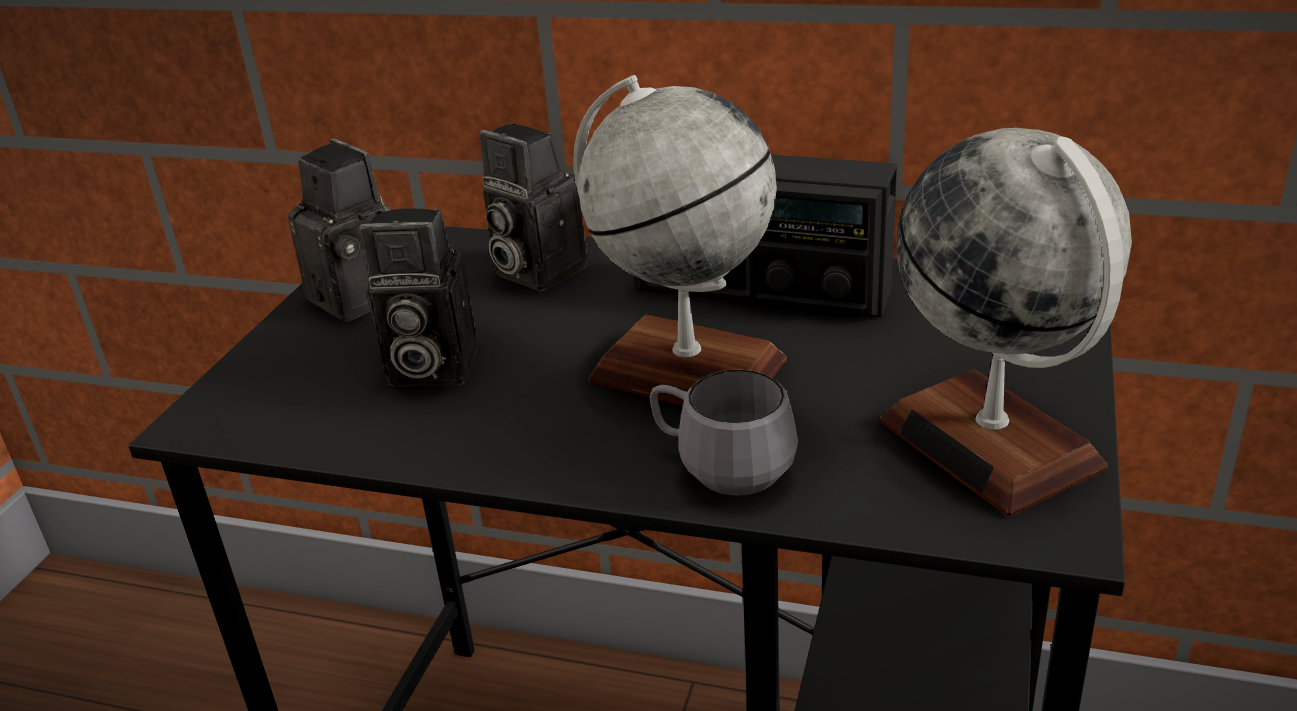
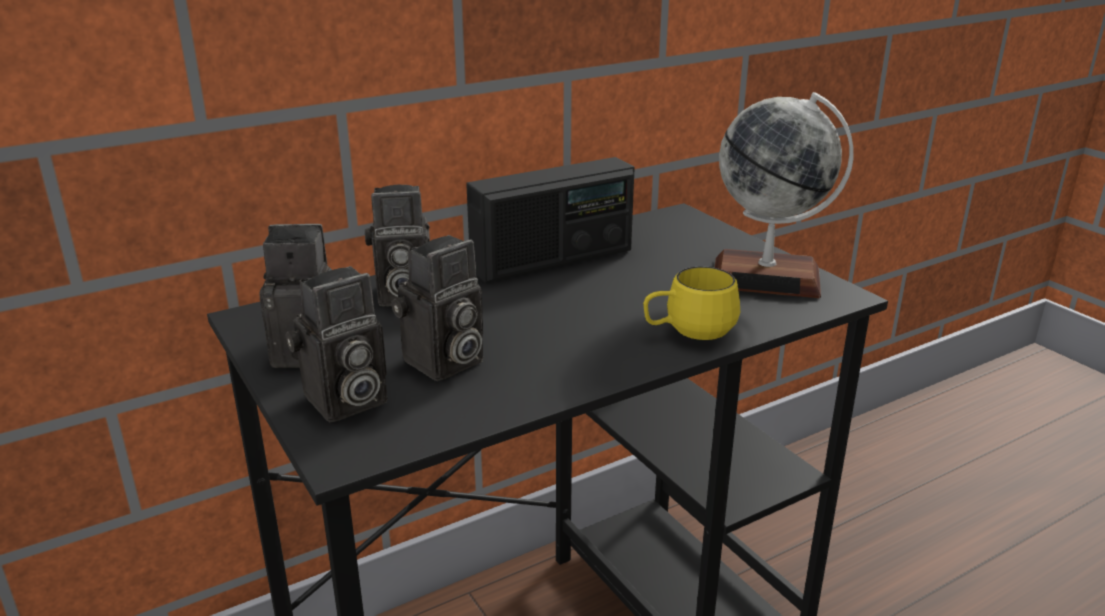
camera: 50 degrees left, 5 degrees down
globe [573,75,787,406] -> none
grey mug [649,369,798,496] -> yellow mug [643,266,740,340]
none -> camera [285,266,387,423]

